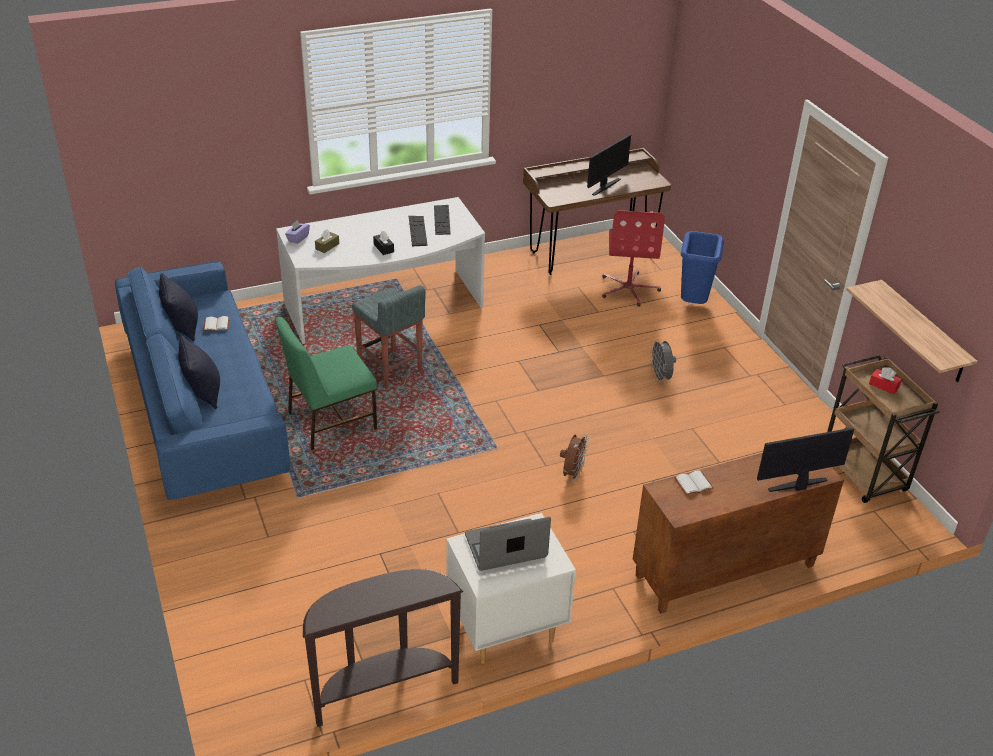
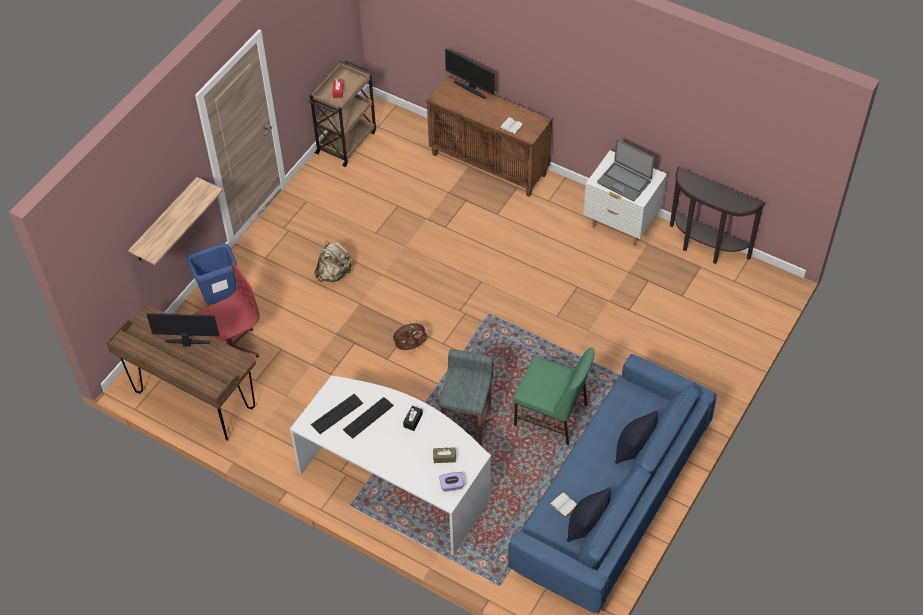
camera: 125 degrees left, 15 degrees up
brown fan [560,434,589,481] -> brown fan moved to [390,321,427,350]
grey fan [649,339,676,383] -> beige backpack [314,241,353,282]
shelf [846,280,978,382] -> shelf moved to [128,177,223,265]

